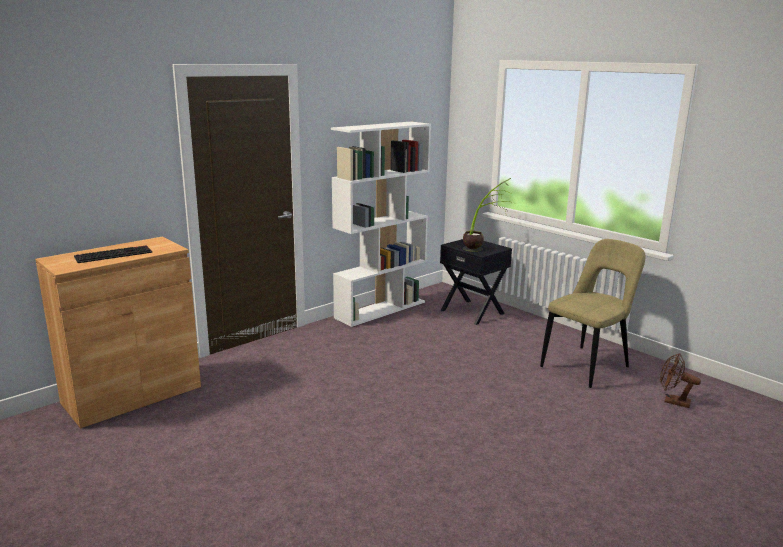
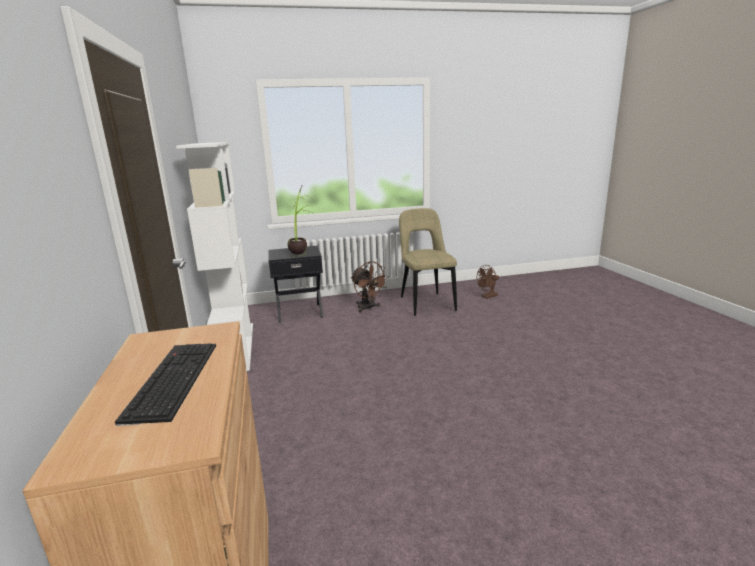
camera: 60 degrees left, 0 degrees up
none -> brown fan [351,261,389,313]

